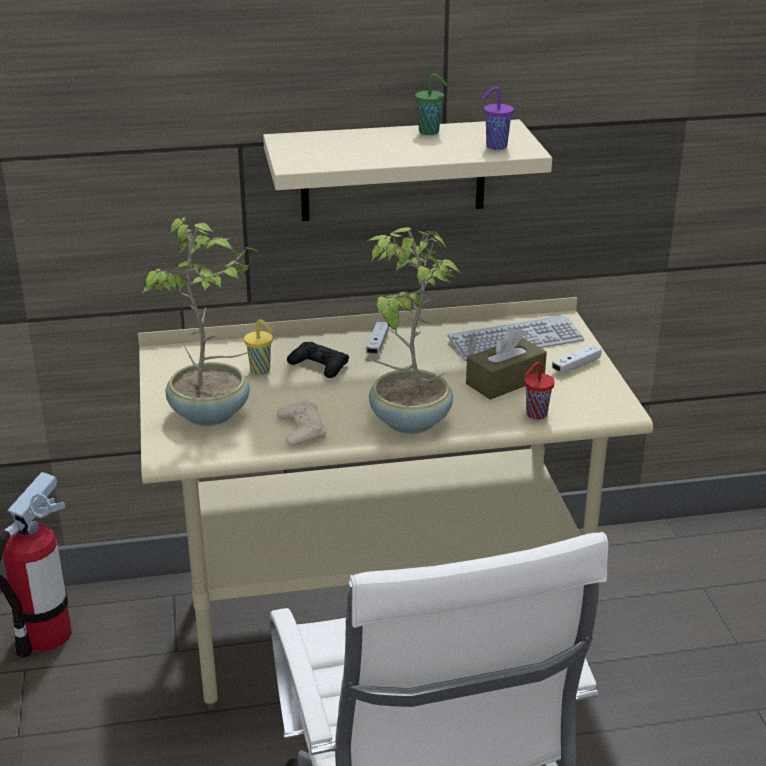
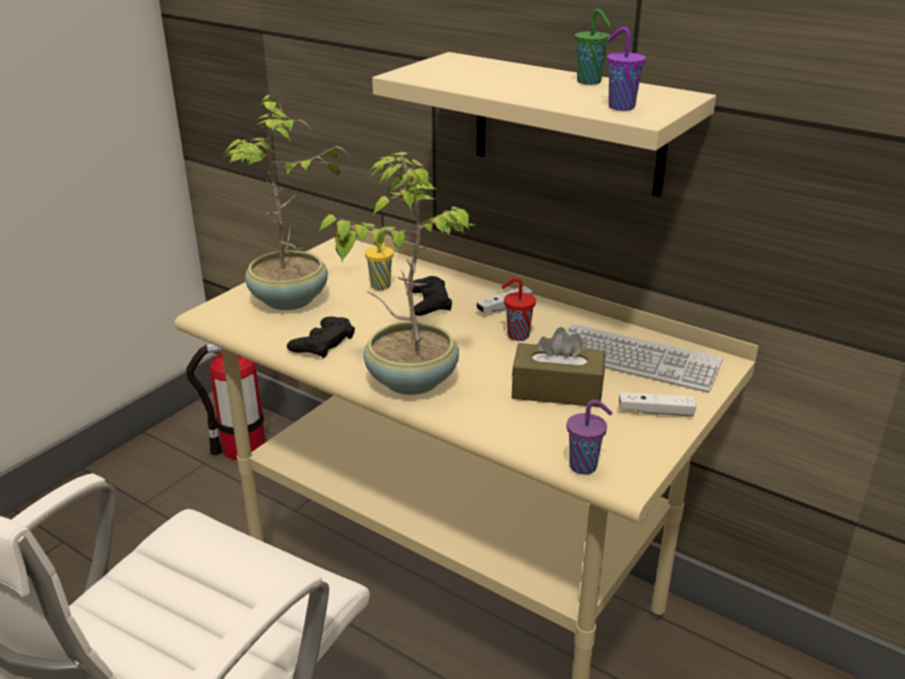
camera: 45 degrees right, 0 degrees up
beige game controller [277,400,327,446] -> black game controller [287,316,355,358]
red cup [524,362,555,420] -> red cup moved to [501,278,536,341]
none -> purple cup [567,400,613,475]

